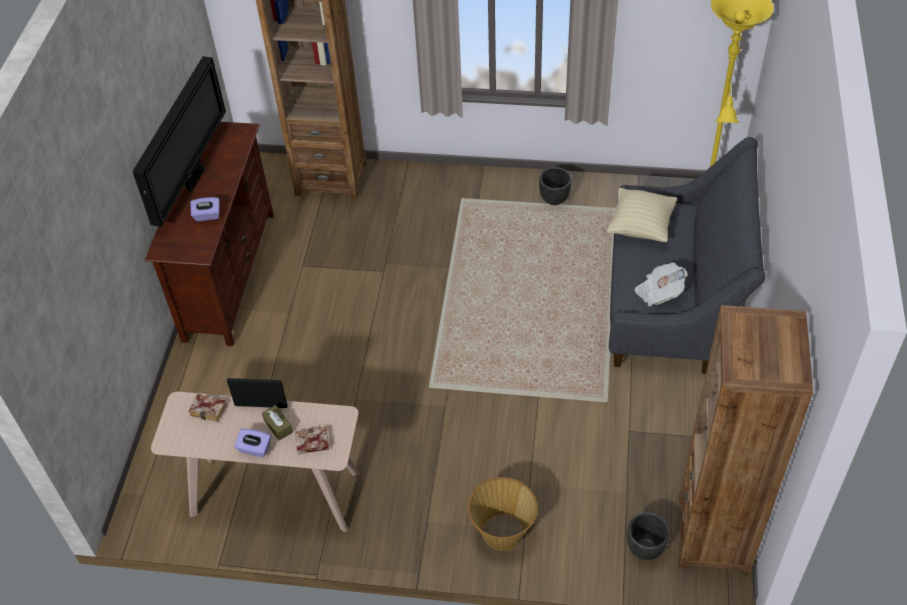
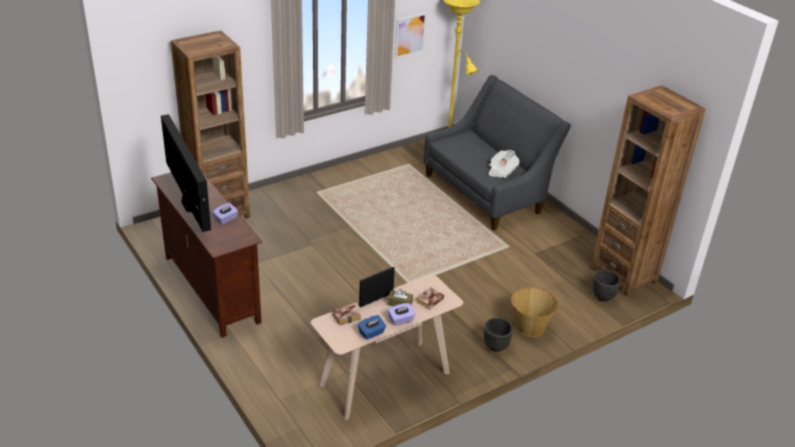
camera: 45 degrees left, 15 degrees down
black planter [539,167,572,205] -> black planter moved to [484,318,513,352]
beige pillow [607,188,677,242] -> none
none -> blue tissue box [358,315,386,340]
none -> picture [395,13,427,59]

